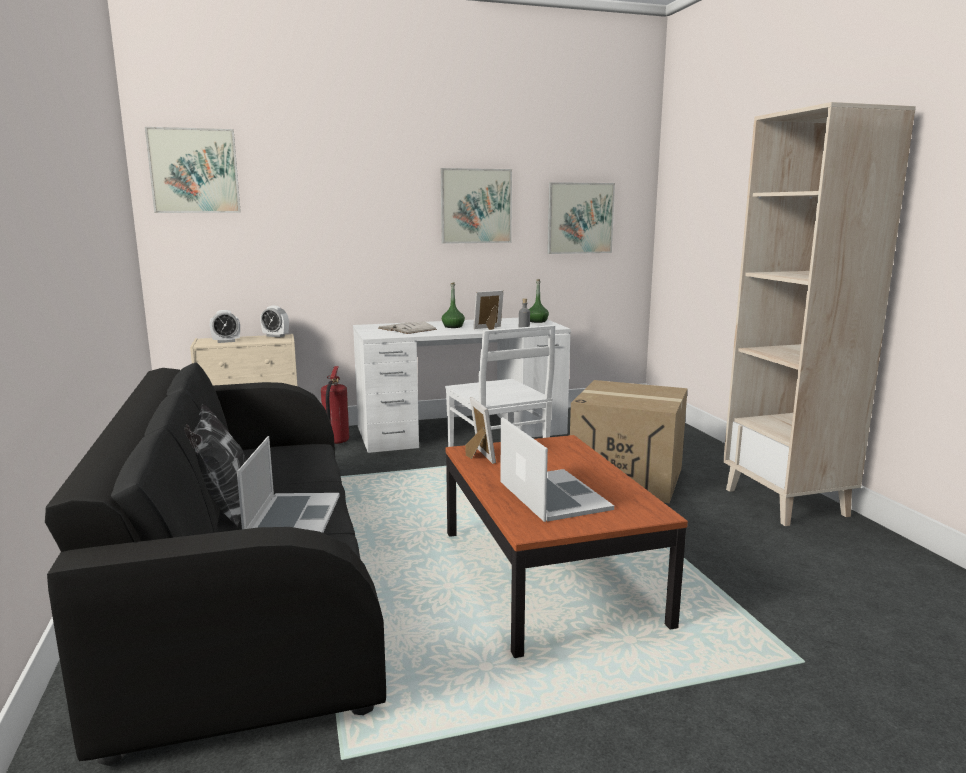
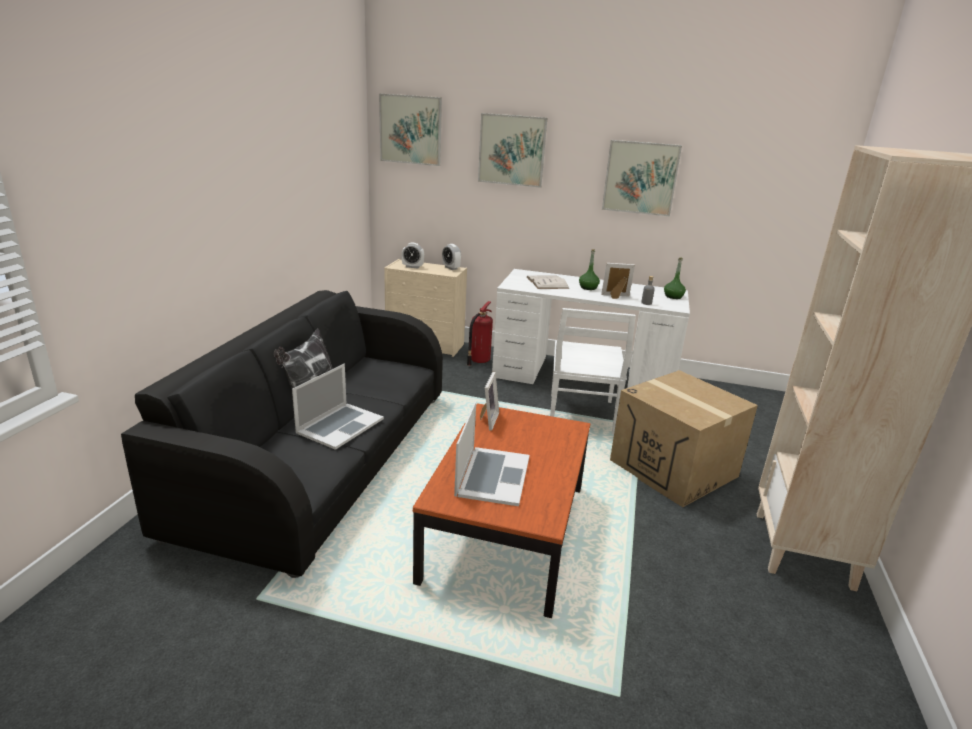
camera: 30 degrees right, 10 degrees up
picture [547,182,615,254] -> picture moved to [478,113,547,188]

